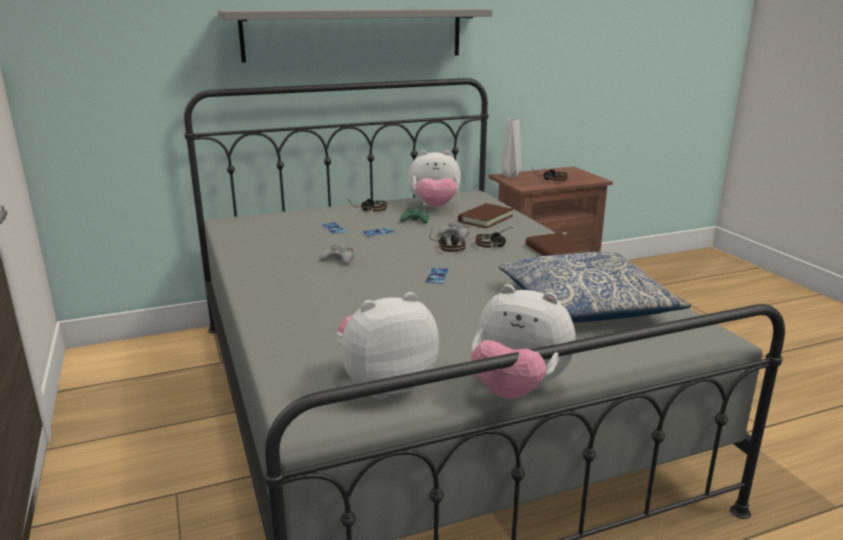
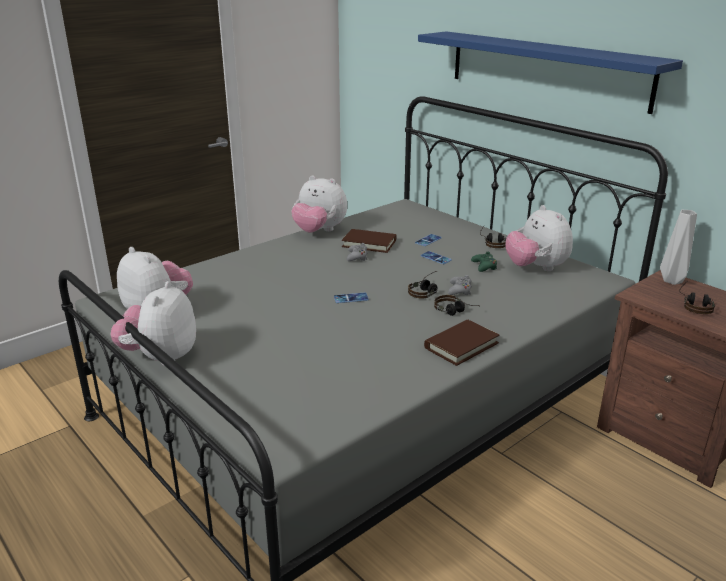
camera: 70 degrees right, 5 degrees up
grey shelf [218,9,492,63] -> blue shelf [418,31,683,114]
brown book [458,203,513,228] -> brown book moved to [342,229,396,253]
pillow [499,251,691,323] -> none
none -> plush toy [291,175,347,233]

